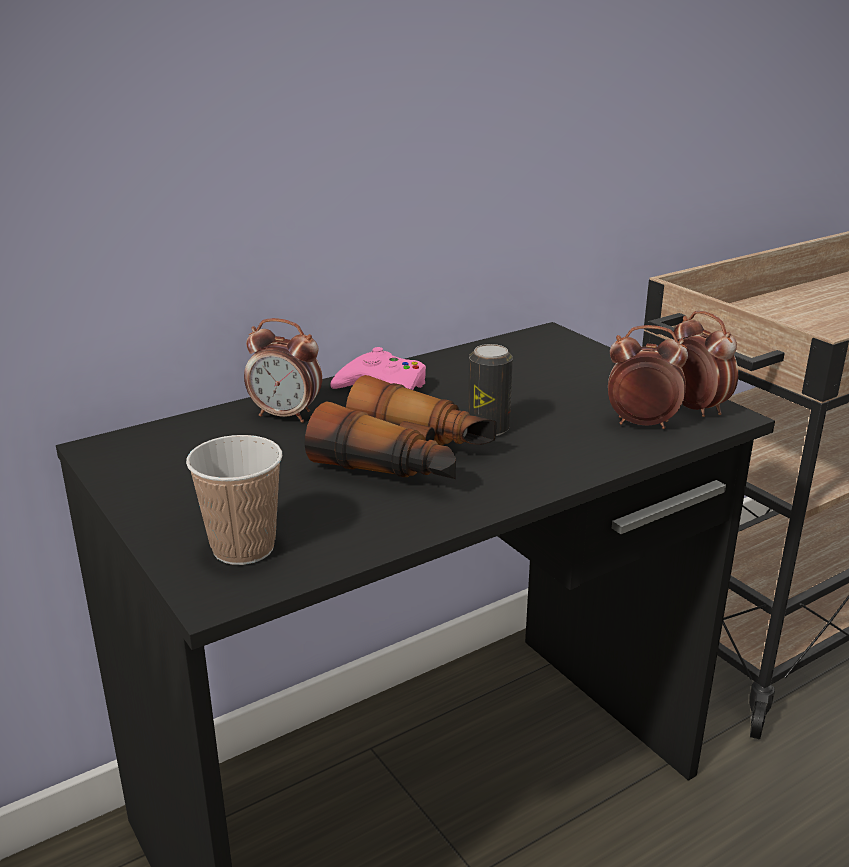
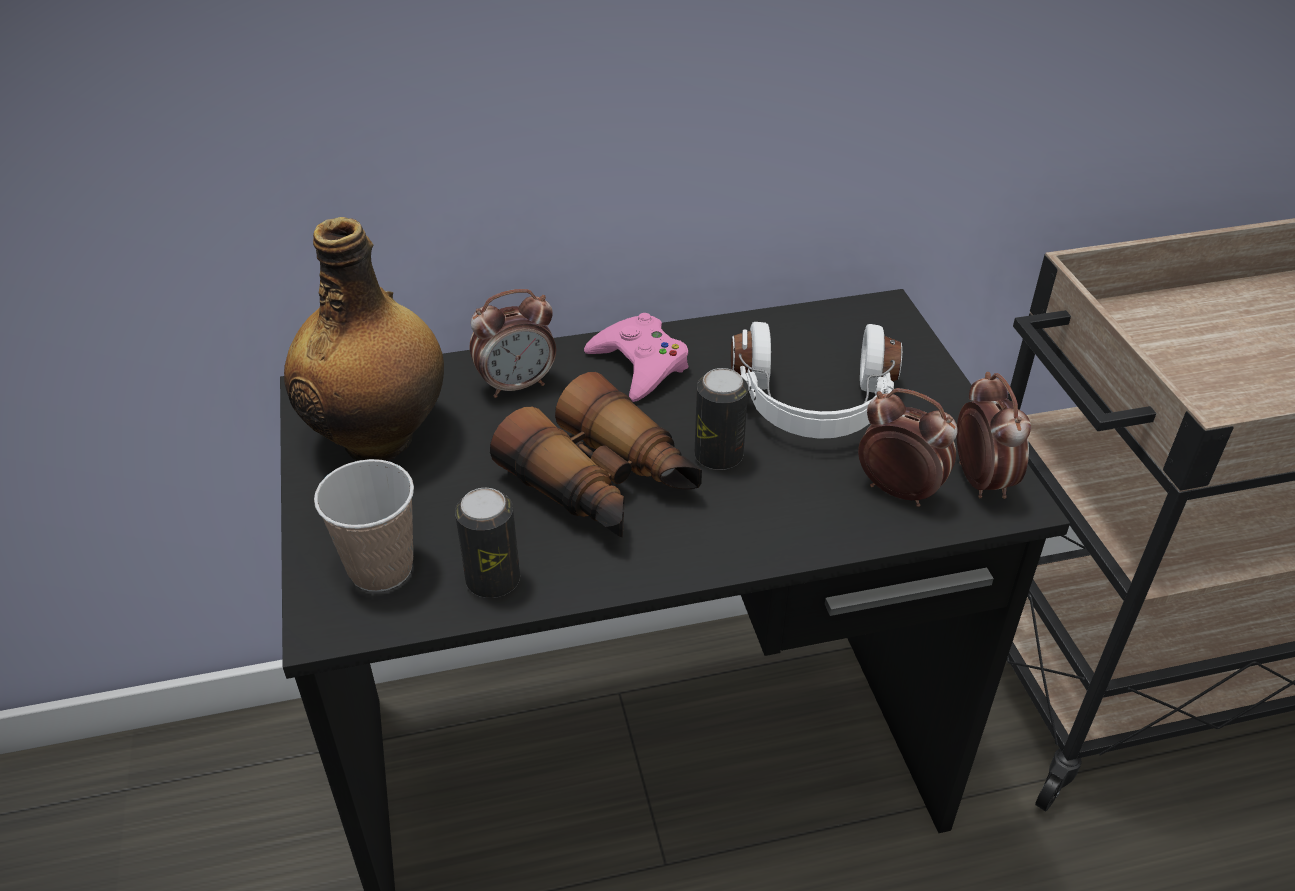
camera: 20 degrees right, 15 degrees up
alarm clock [244,318,322,423] -> alarm clock turned 60 degrees counterclockwise [469,289,556,398]
none -> bottle [284,217,444,461]
none -> can [455,488,520,598]
none -> white headphones [731,322,902,439]

